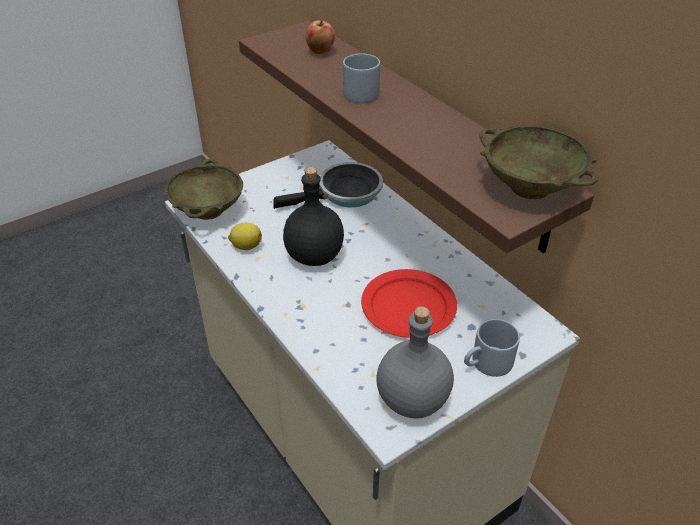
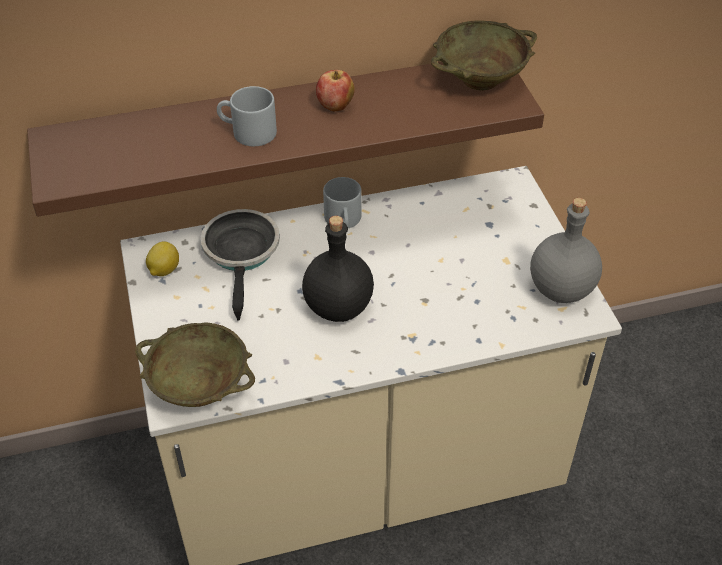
camera: 70 degrees left, 5 degrees up
lemon [228,223,262,250] -> lemon moved to [146,241,179,276]
apple [305,20,335,54] -> apple moved to [316,70,355,111]
red plate [361,269,457,338] -> none
grey mug [464,319,520,377] -> grey mug moved to [323,177,362,228]

